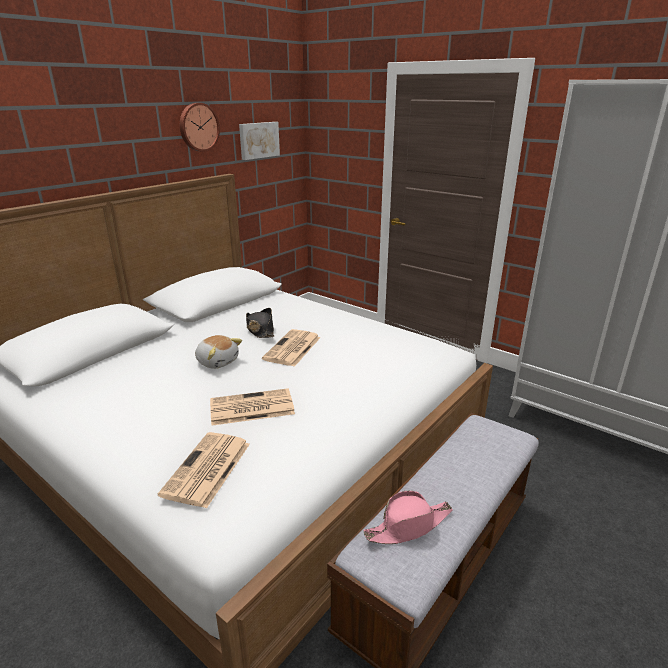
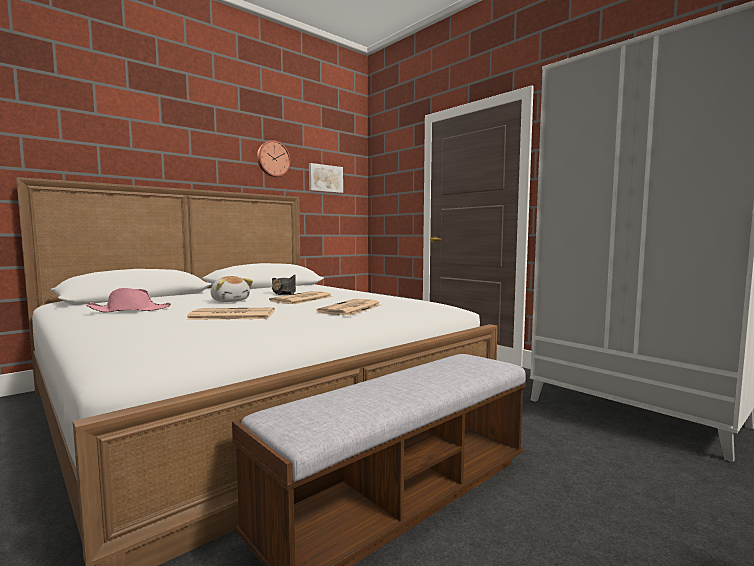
camera: 10 degrees right, 20 degrees down
newspaper [158,432,250,508] -> newspaper moved to [317,299,381,316]
pink hat [364,491,453,544] -> pink hat moved to [87,288,171,313]

